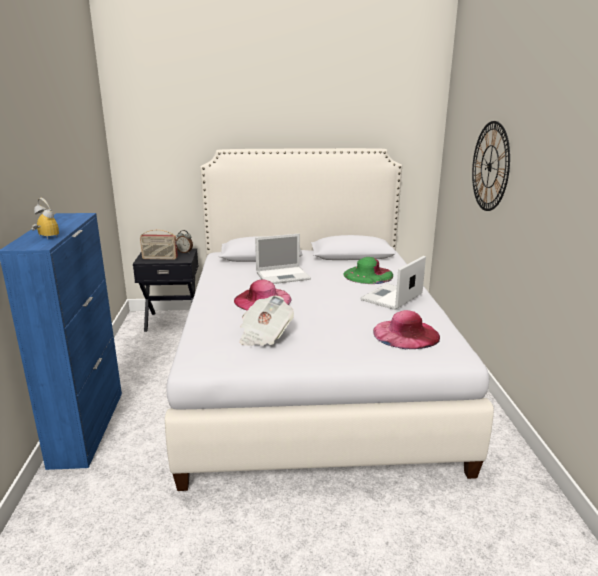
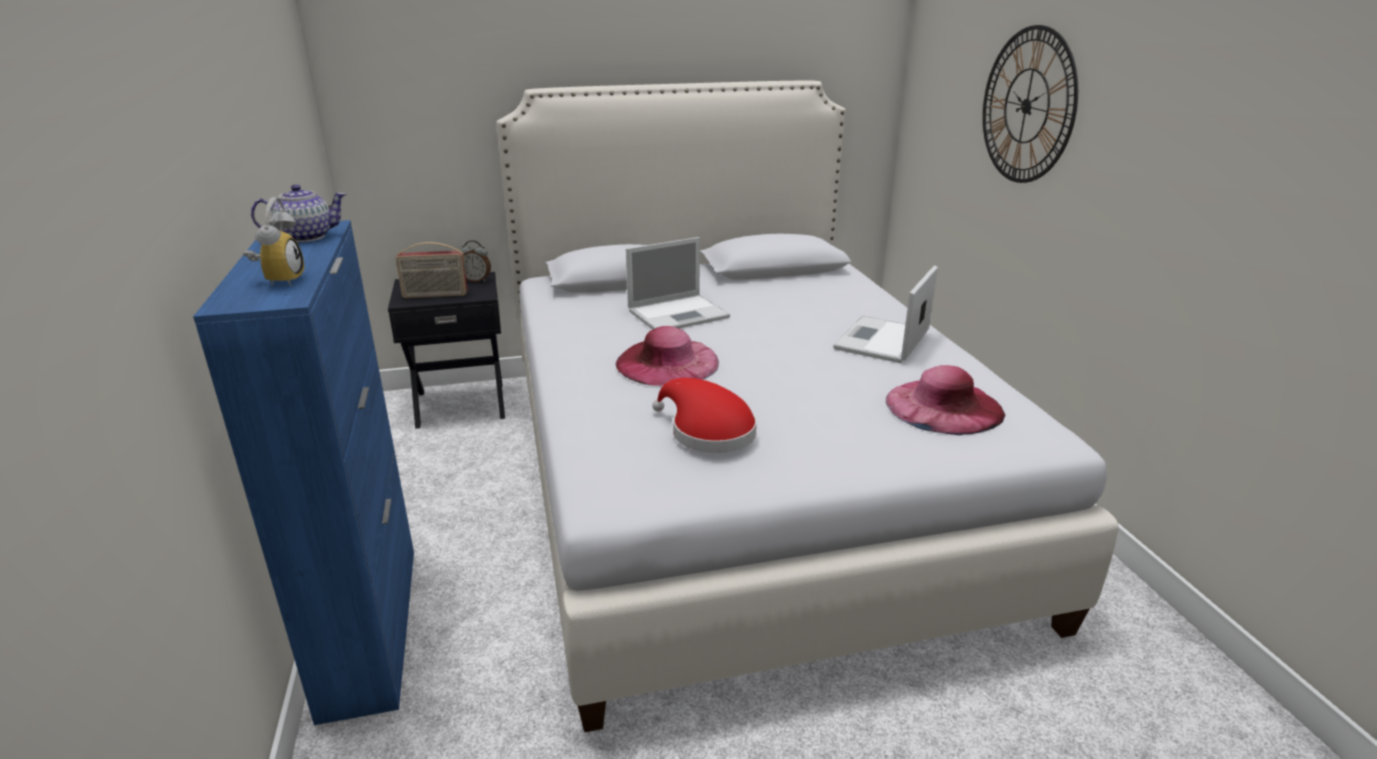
camera: 10 degrees left, 5 degrees up
alarm clock [31,198,59,240] -> alarm clock turned 60 degrees clockwise [243,197,304,286]
newspaper [240,296,294,346] -> red hat [652,378,757,453]
green hat [343,257,393,284] -> none
none -> teapot [251,184,347,242]

